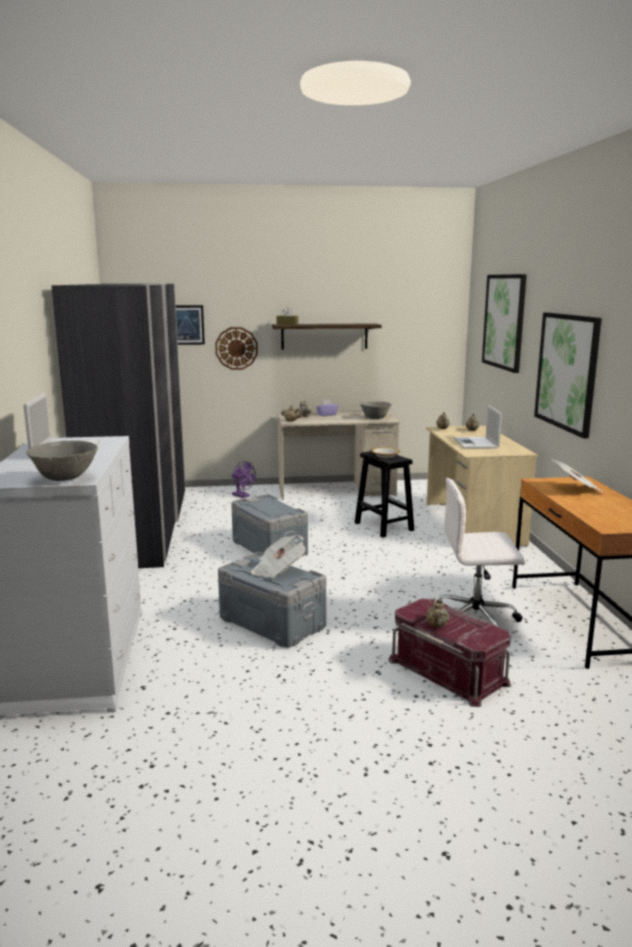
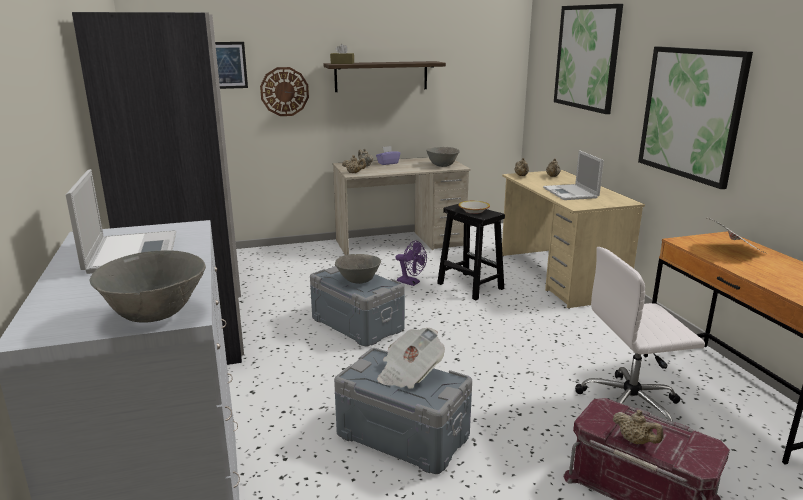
camera: 10 degrees left, 5 degrees up
purple fan [232,461,256,498] -> purple fan moved to [395,241,427,286]
beige teapot [426,599,449,628] -> beige teapot turned 45 degrees counterclockwise [613,410,664,444]
none -> grey bowl [335,254,381,284]

